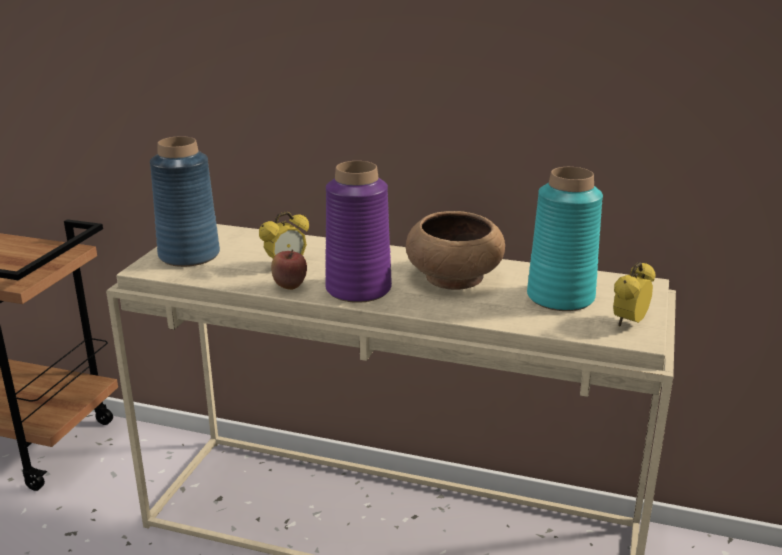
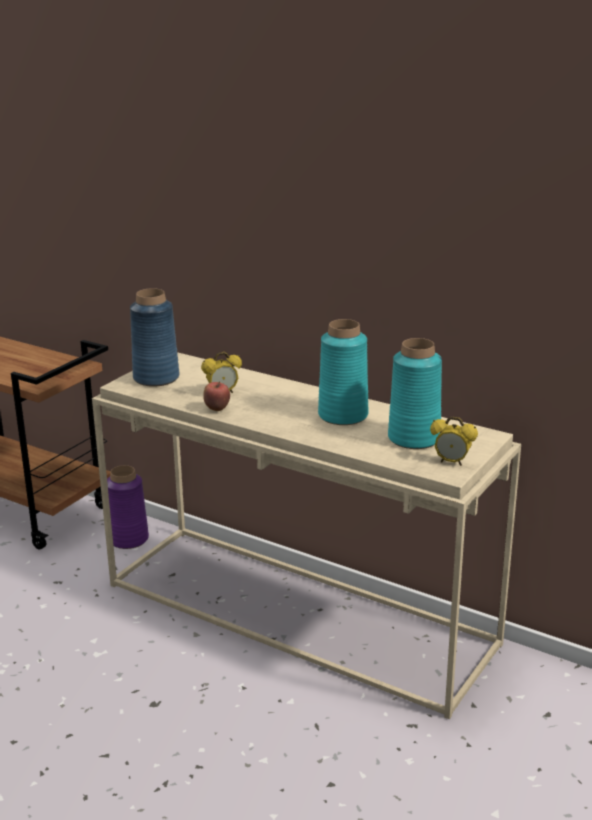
camera: 15 degrees right, 0 degrees up
purple vase [325,161,392,303] -> purple vase moved to [107,465,149,549]
brown bowl [406,211,505,290] -> turquoise vase [318,319,368,425]
alarm clock [613,262,655,327] -> alarm clock turned 120 degrees counterclockwise [430,416,478,466]

